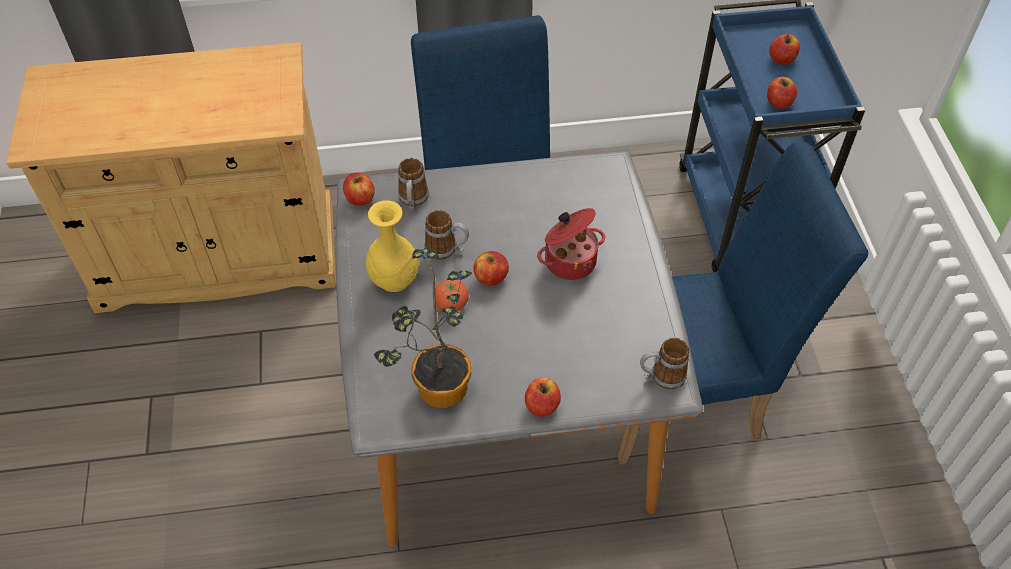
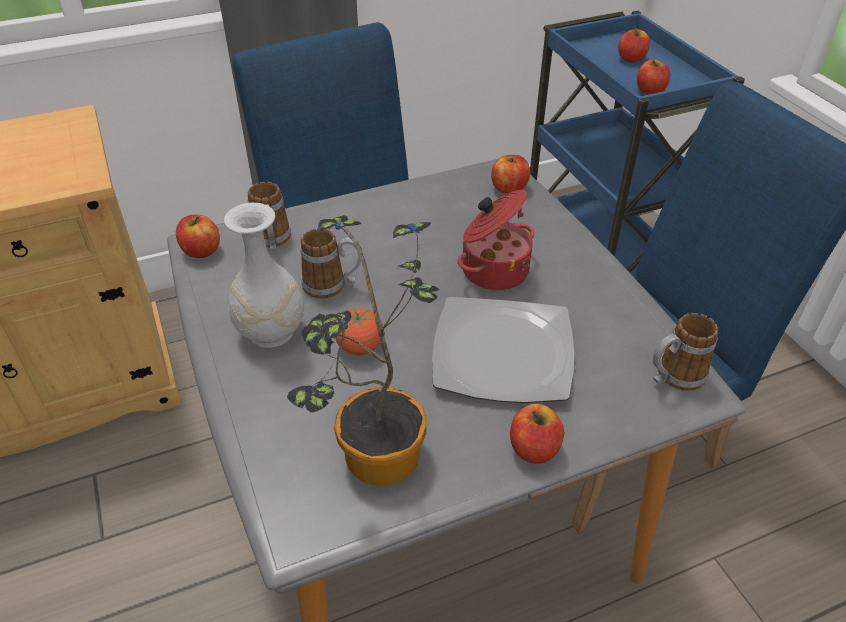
camera: 15 degrees left, 10 degrees down
yellow vase [366,200,419,292] -> white vase [224,203,304,348]
apple [474,251,509,285] -> apple moved to [491,155,530,194]
none -> plate [432,297,574,403]

